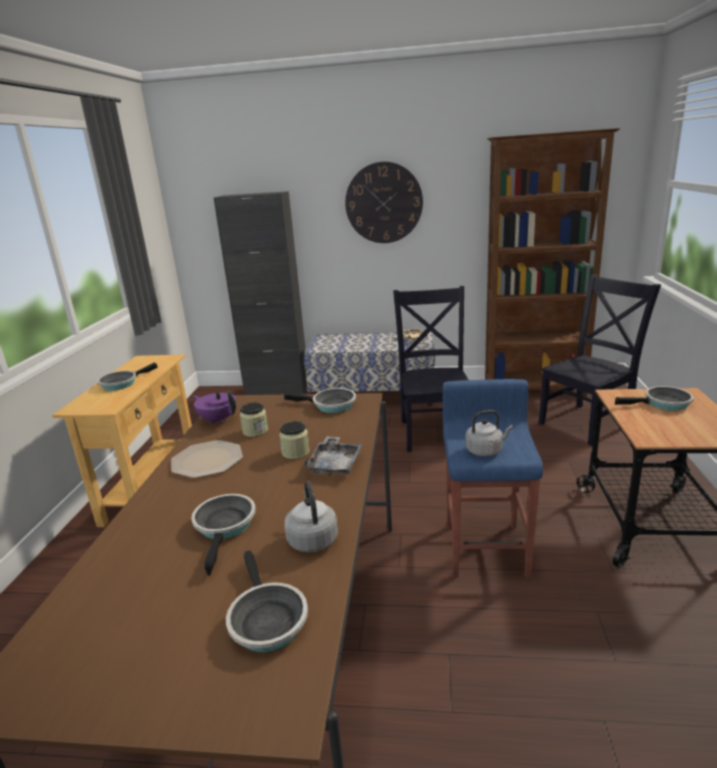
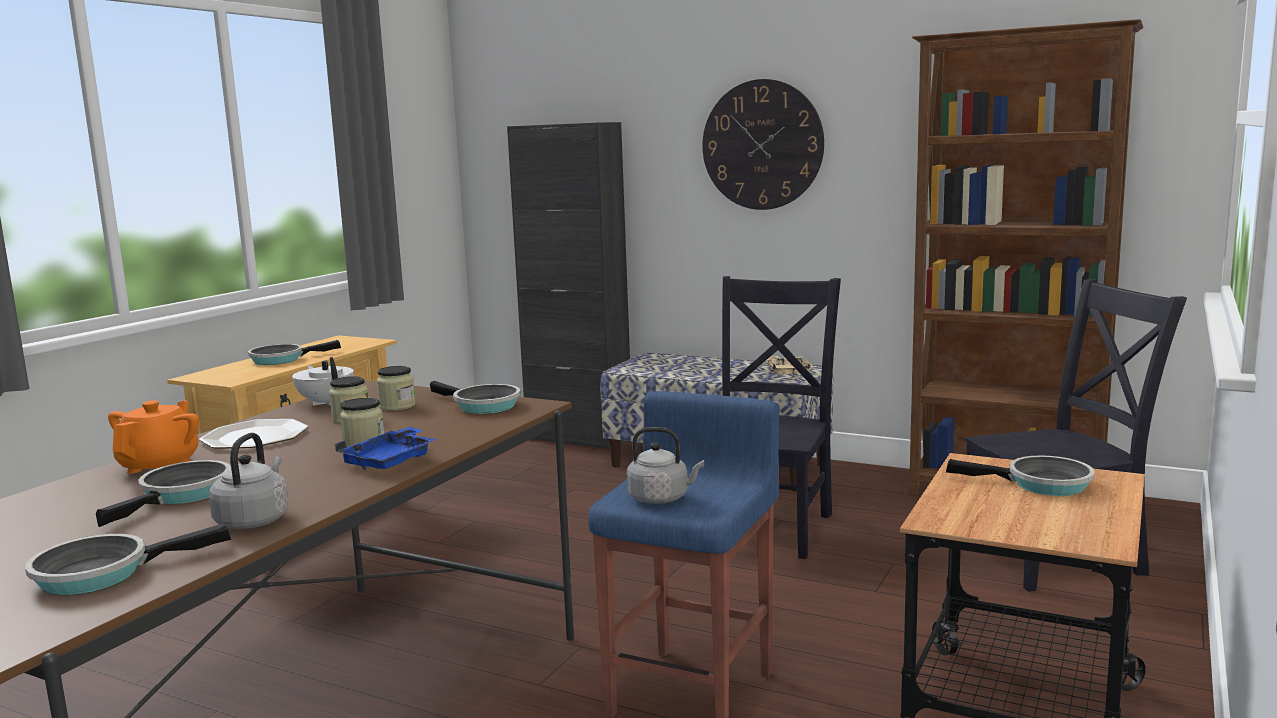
camera: 20 degrees right, 10 degrees down
purple teapot [193,391,236,424] -> white teapot [292,357,354,406]
frying pan [226,550,308,652] -> frying pan turned 60 degrees clockwise [25,523,231,595]
grey tray [304,436,362,476] -> blue tray [335,427,437,470]
none -> orange teapot [108,400,199,474]
none -> jar [377,366,416,411]

